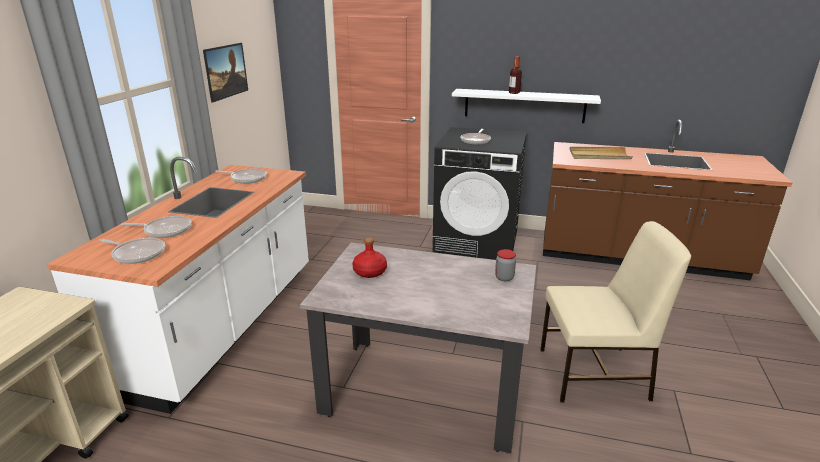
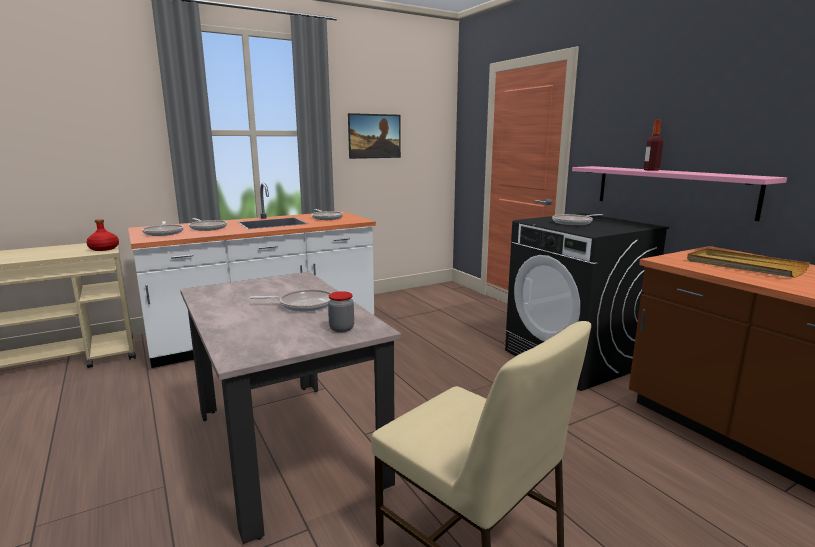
camera: 45 degrees right, 10 degrees down
red bottle [353,237,387,278] -> red bottle moved to [86,219,119,251]
white shelf [452,89,601,123] -> pink shelf [572,166,787,221]
none -> frying pan [250,289,331,312]

